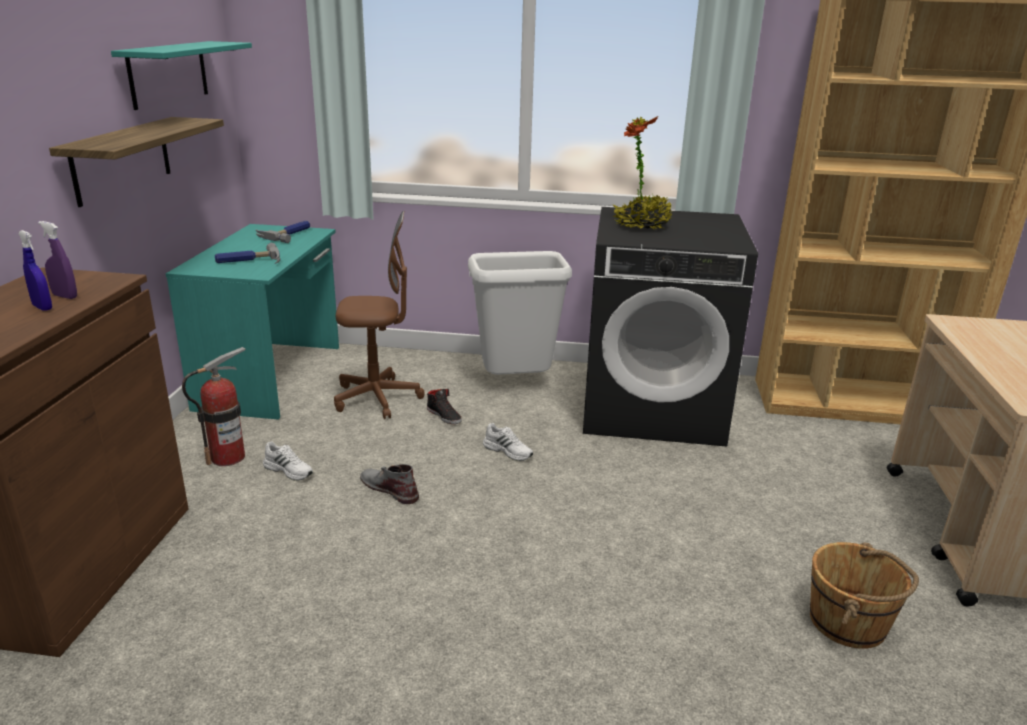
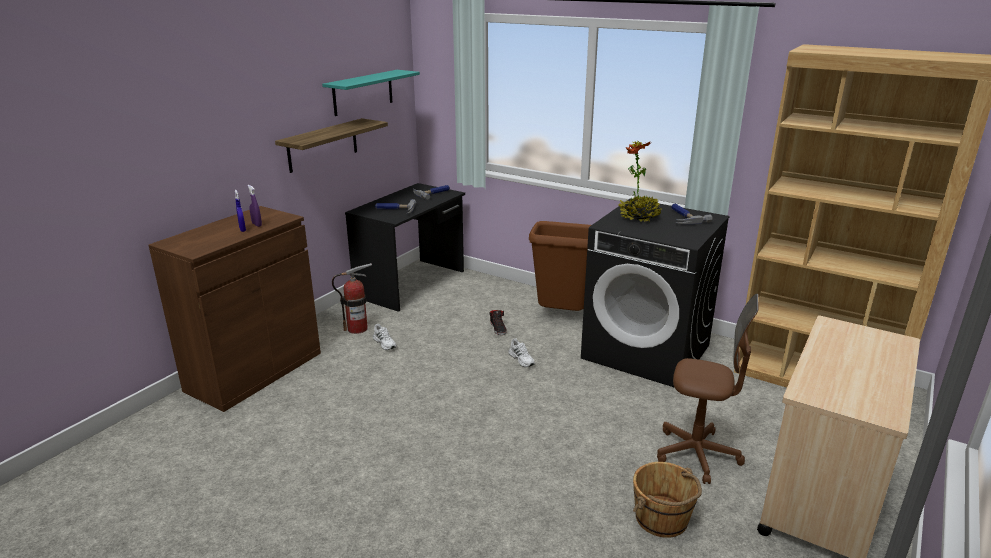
camera: 25 degrees right, 0 degrees up
turquoise desk [166,224,339,420] -> black desk [345,183,465,312]
brown office chair [334,211,425,419] -> brown office chair moved to [657,294,759,484]
grey boot [360,464,419,504] -> none
white trash can [468,251,572,375] -> brown trash can [529,221,591,311]
none -> hammer [671,203,713,224]

